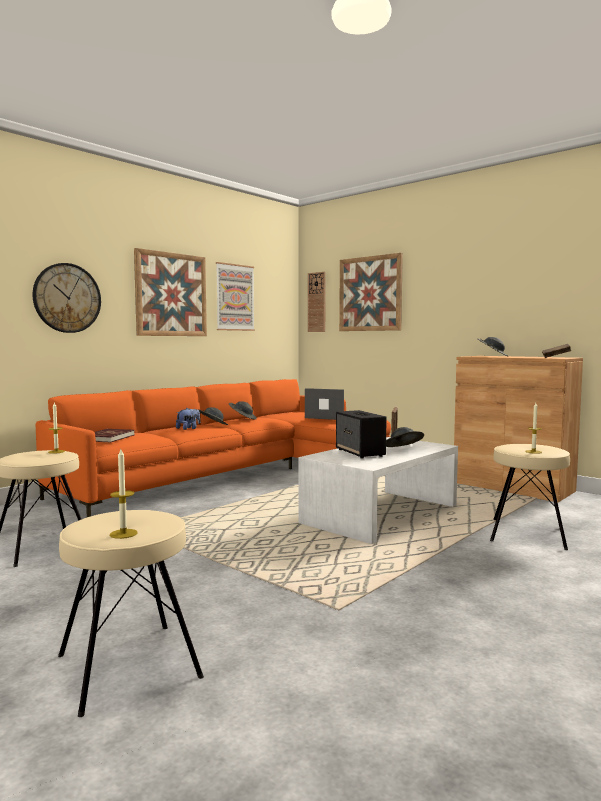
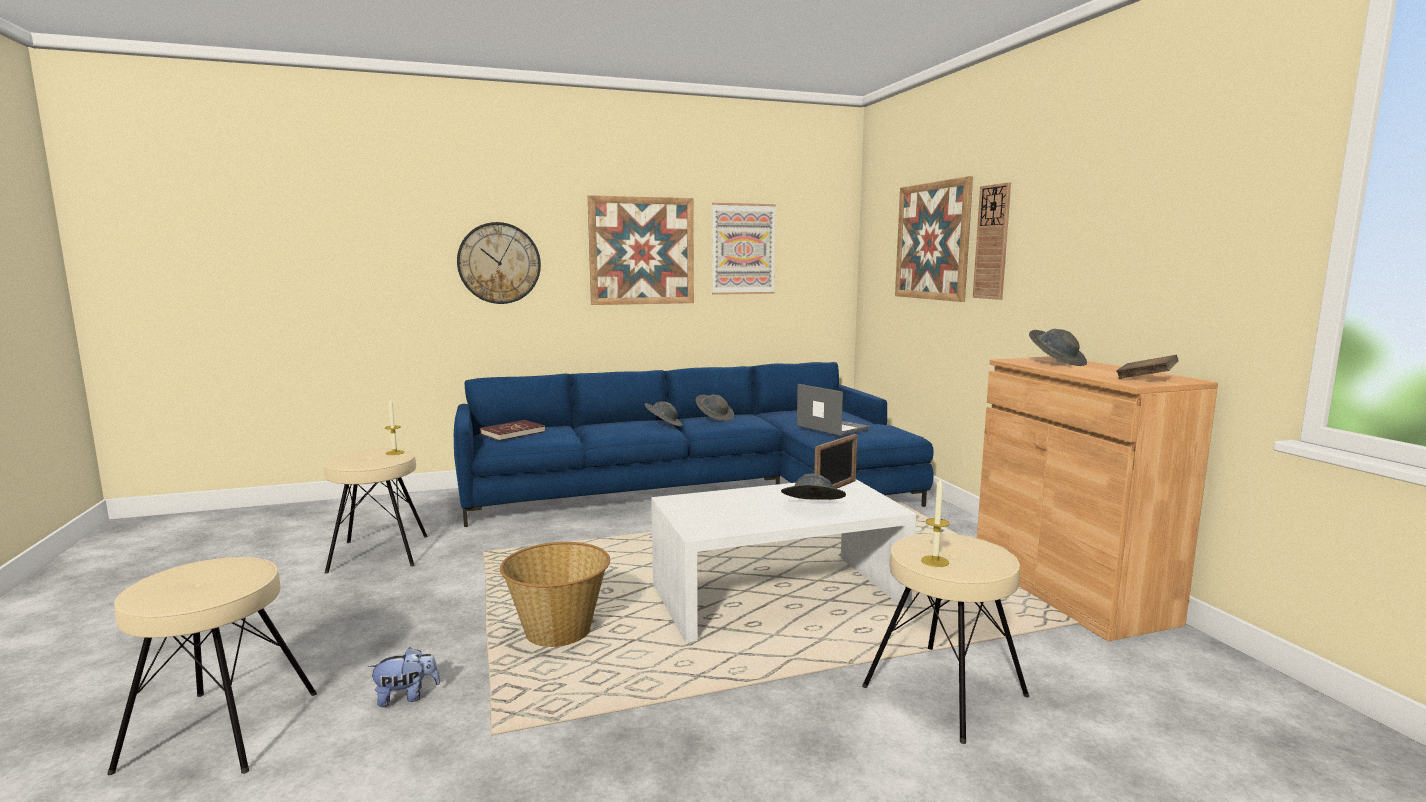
camera: 30 degrees right, 5 degrees up
orange sofa [36,379,391,517] -> blue sofa [454,362,934,527]
candle [110,449,137,539] -> none
plush toy [176,408,200,430] -> plush toy moved to [368,647,440,707]
wall clock [308,272,326,332] -> wall clock moved to [973,182,1011,300]
speaker [336,410,387,459] -> none
none -> basket [500,542,610,647]

